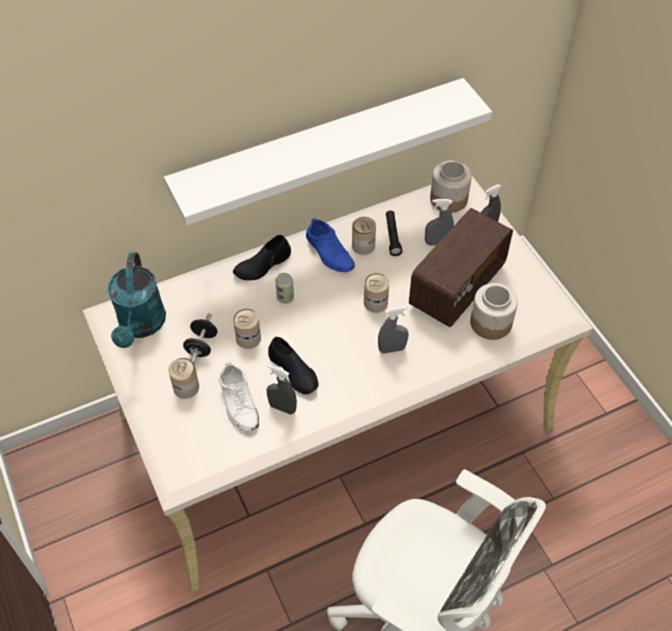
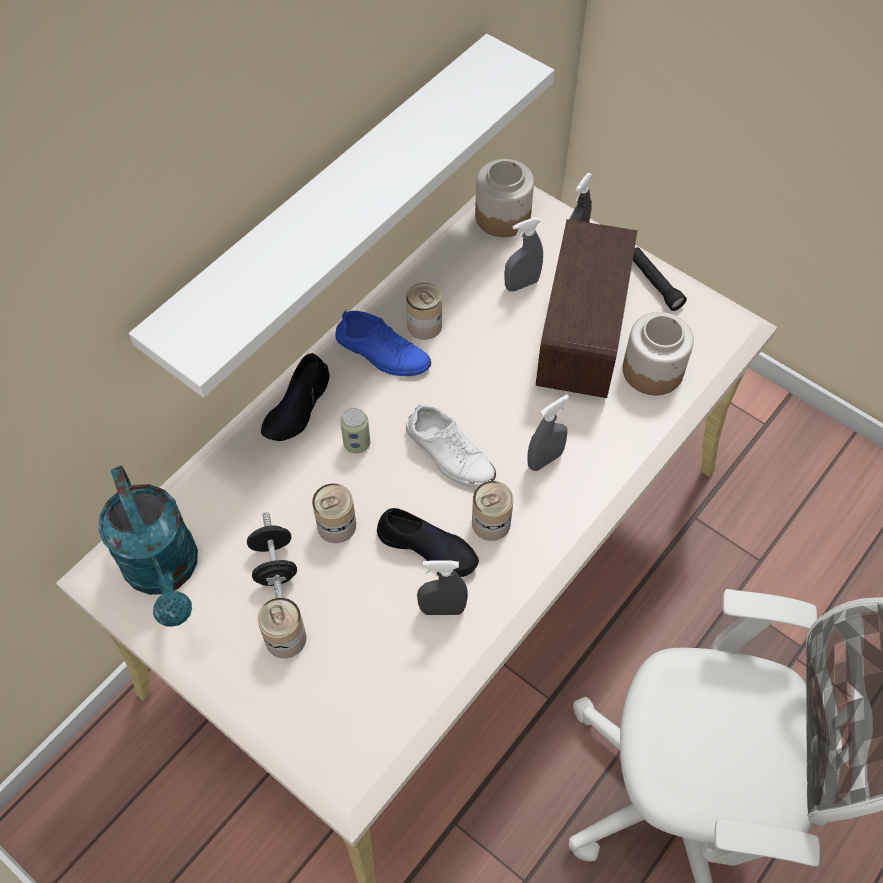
camera: 25 degrees left, 5 degrees up
white shoe [219,362,259,432] -> white shoe moved to [406,403,496,487]
can [364,273,389,313] -> can moved to [472,481,514,541]
black flashlight [386,211,402,256] -> black flashlight moved to [633,247,687,311]

